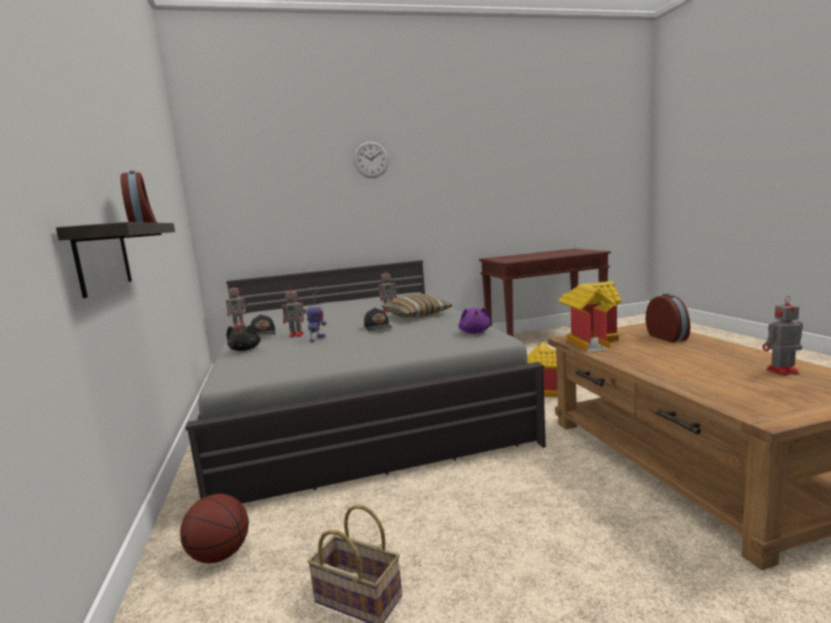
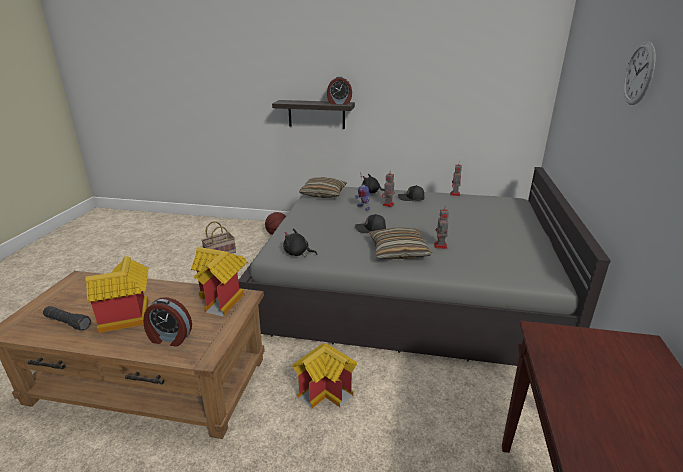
camera: 115 degrees right, 15 degrees up
purple plush toy [459,307,490,334] -> black plush toy [283,229,317,256]
toy robot [762,296,803,376] -> black flashlight [43,306,91,330]
none -> toy house [86,256,149,333]
none -> pillow [299,177,347,198]

